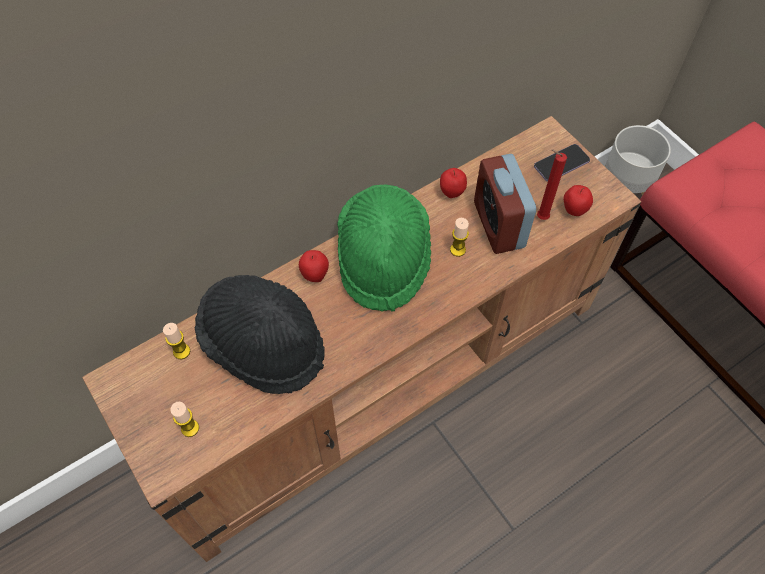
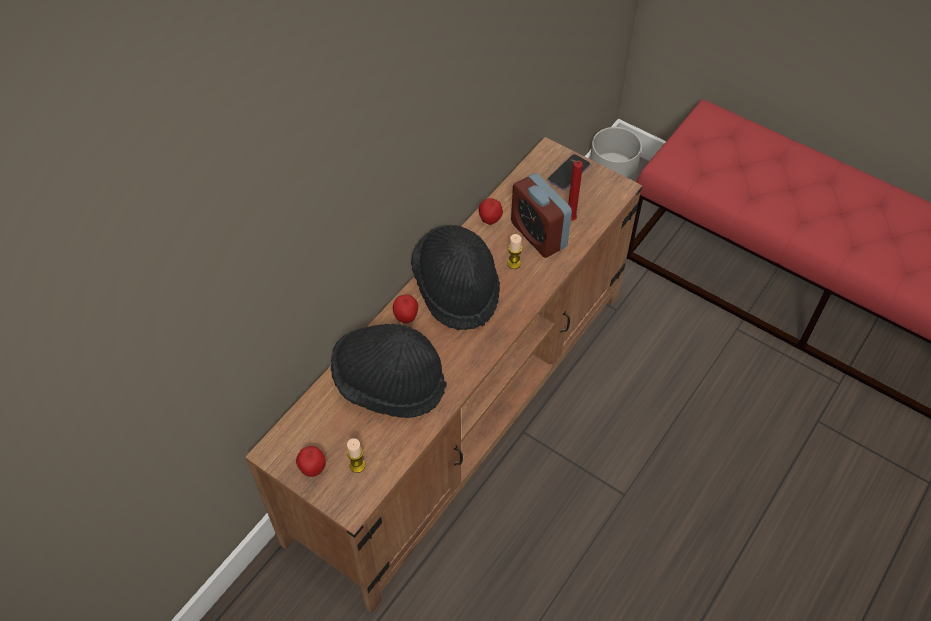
camera: 20 degrees left, 5 degrees down
candle [163,323,190,359] -> none
green hat [337,185,431,312] -> black hat [411,225,500,330]
apple [564,185,593,216] -> apple moved to [296,446,326,477]

